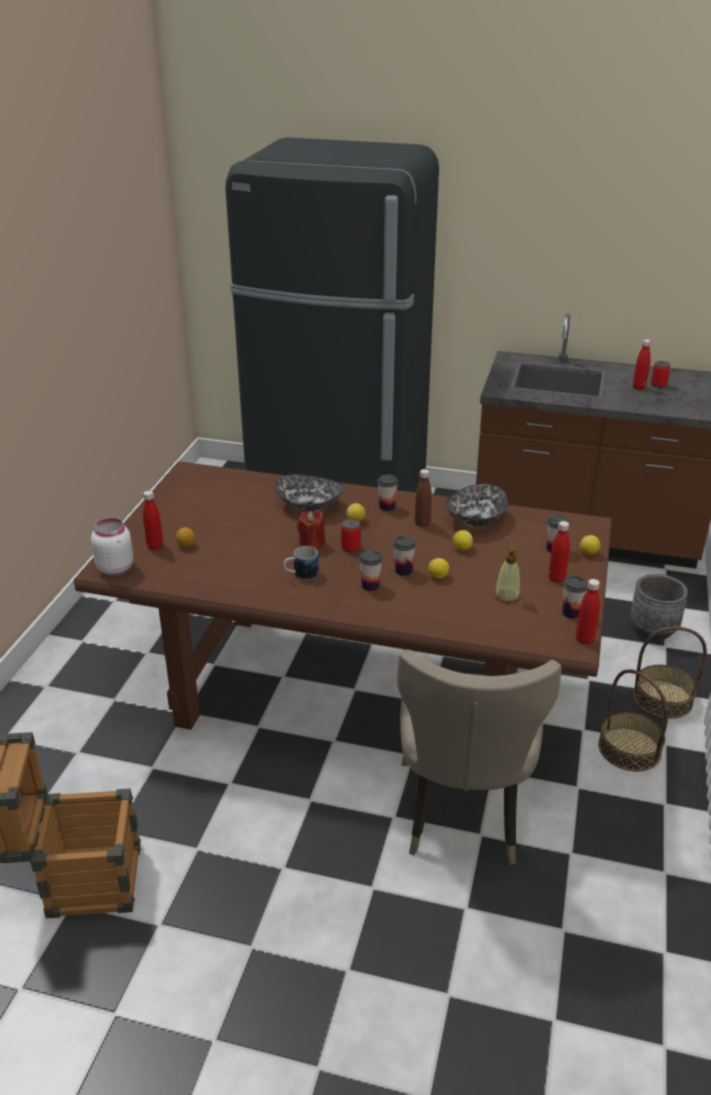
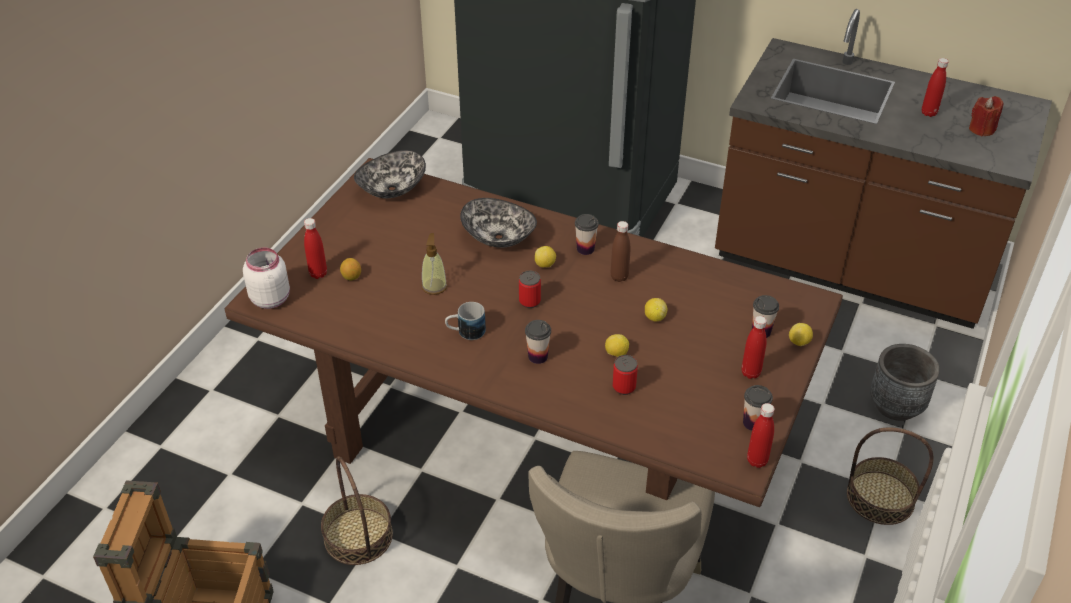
camera: 10 degrees right, 10 degrees up
red candle [297,510,325,549] -> red candle moved to [969,96,1004,137]
cup [393,535,416,576] -> none
bowl [445,484,508,527] -> bowl moved to [354,150,426,198]
soap dispenser [495,542,520,603] -> soap dispenser moved to [422,233,447,295]
basket [598,669,668,771] -> basket moved to [321,456,393,565]
can [651,361,670,388] -> can moved to [613,355,638,395]

